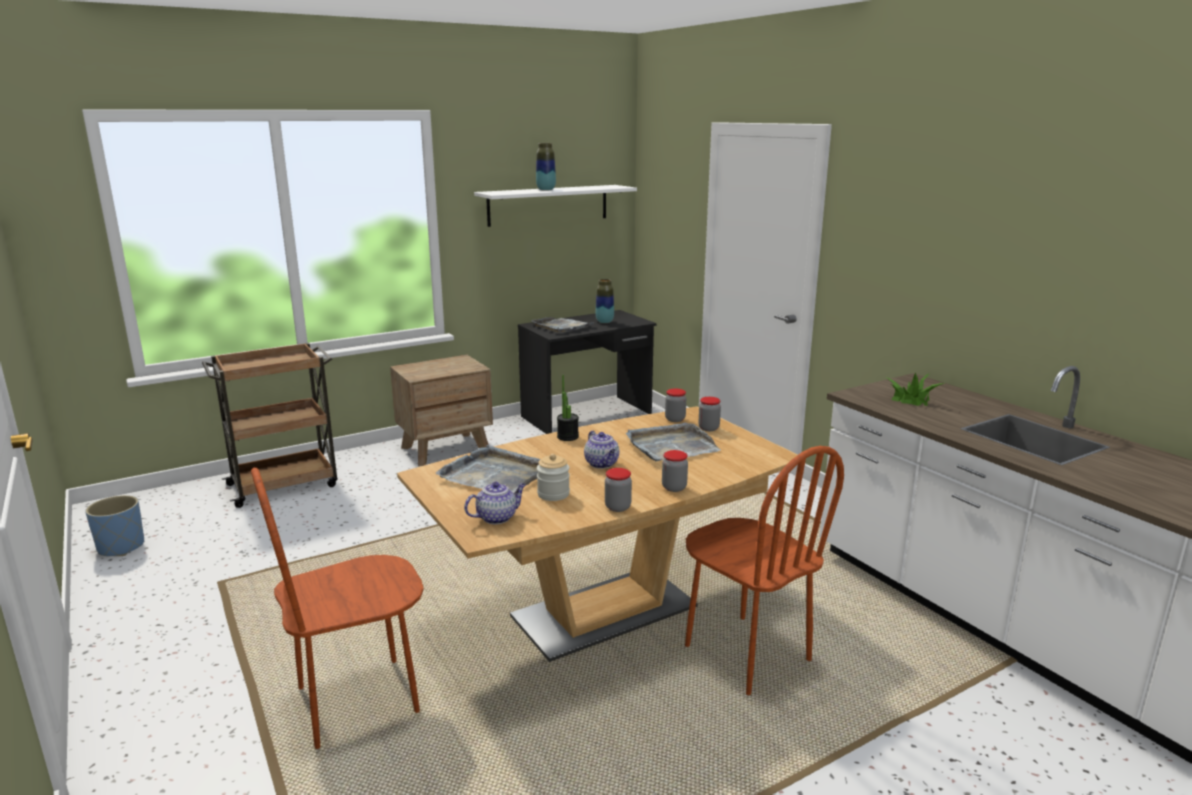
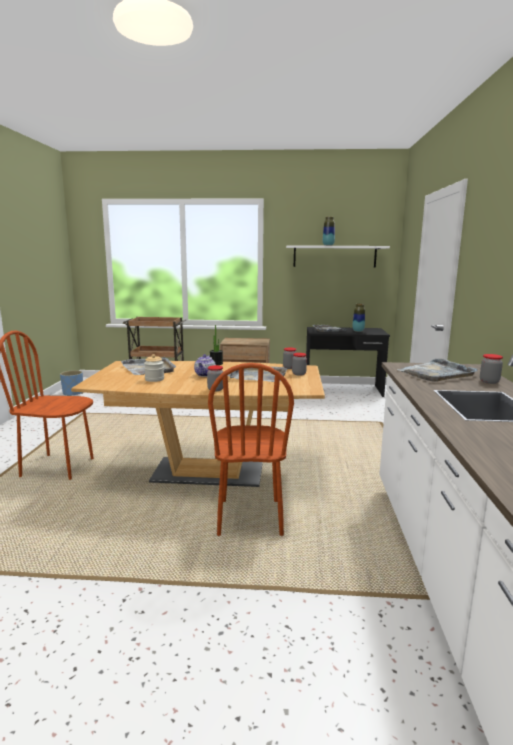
camera: 35 degrees right, 5 degrees down
teapot [464,482,526,524] -> none
jar [605,468,632,512] -> jar moved to [480,354,503,384]
potted plant [885,373,946,406] -> grey tray [397,358,478,382]

